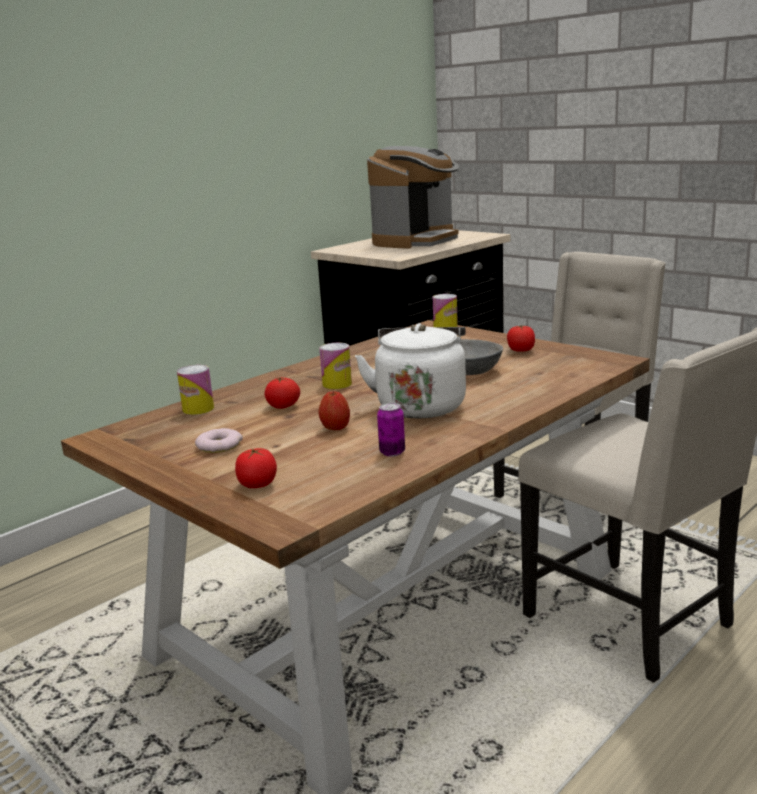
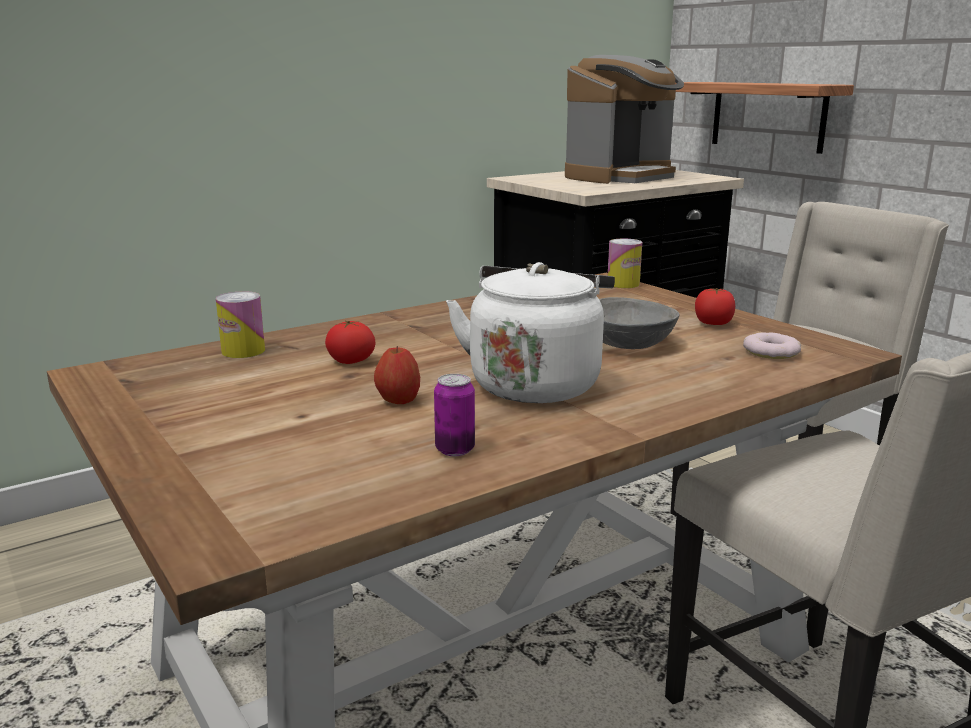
camera: 10 degrees right, 0 degrees up
donut [195,428,243,453] -> donut moved to [743,332,801,359]
tomato [235,448,277,488] -> none
can [320,343,352,389] -> none
none -> shelf [675,82,854,154]

